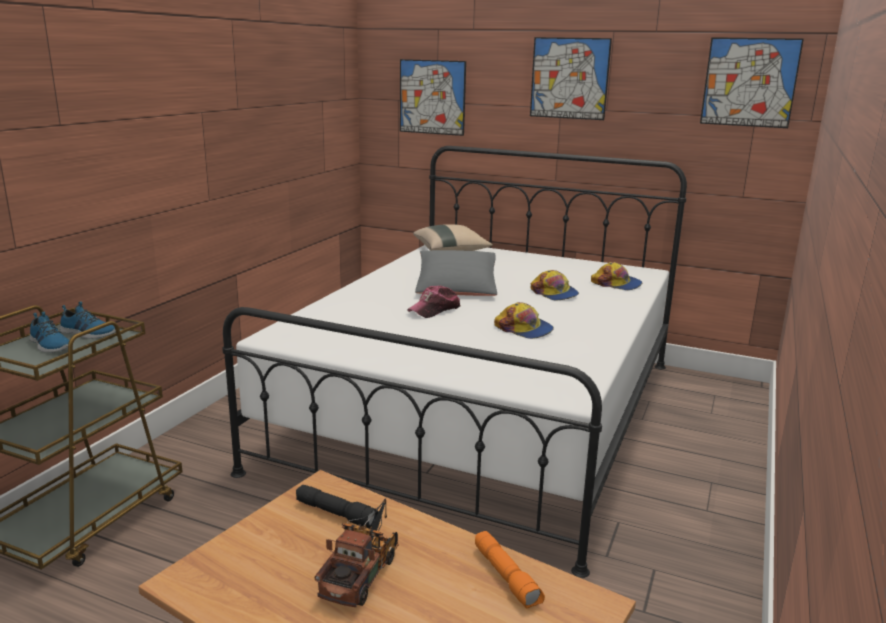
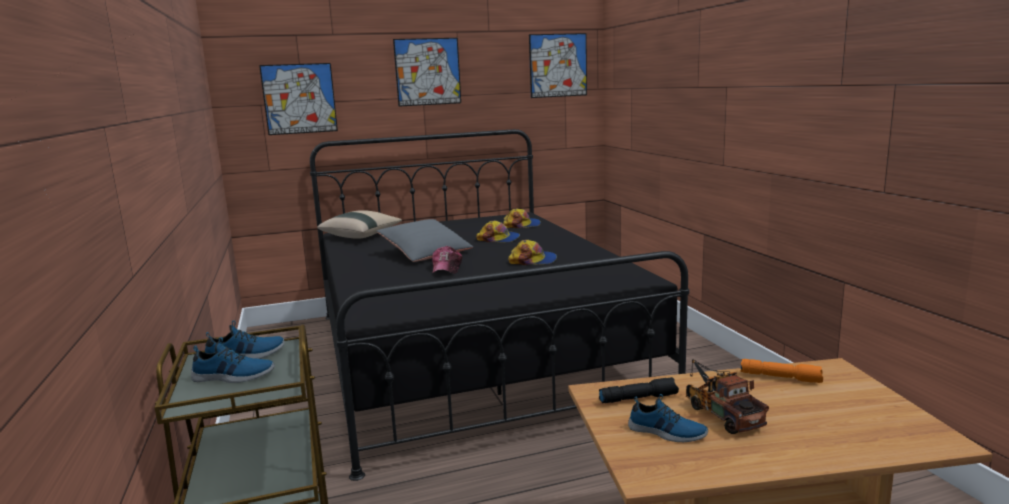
camera: 40 degrees left, 5 degrees down
white bed [222,146,687,578] -> black bed [310,129,689,481]
none -> shoe [628,394,708,442]

